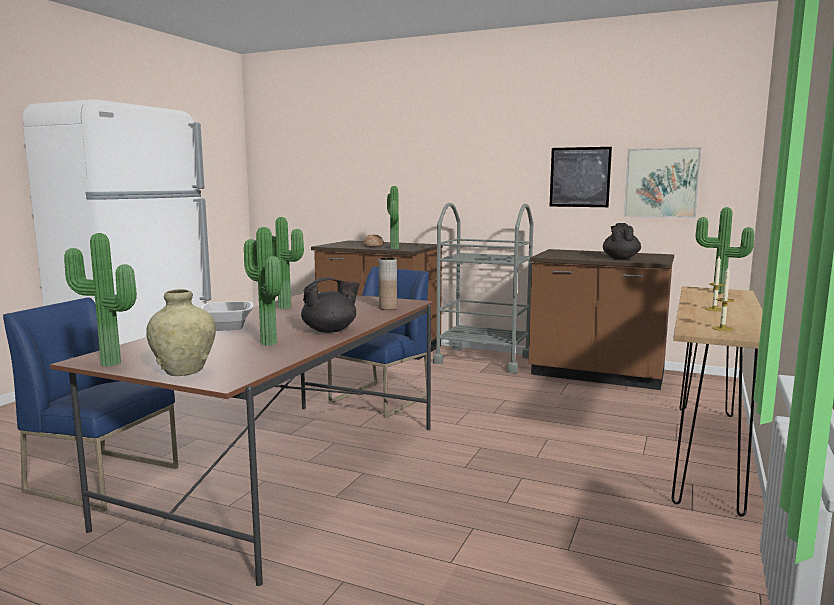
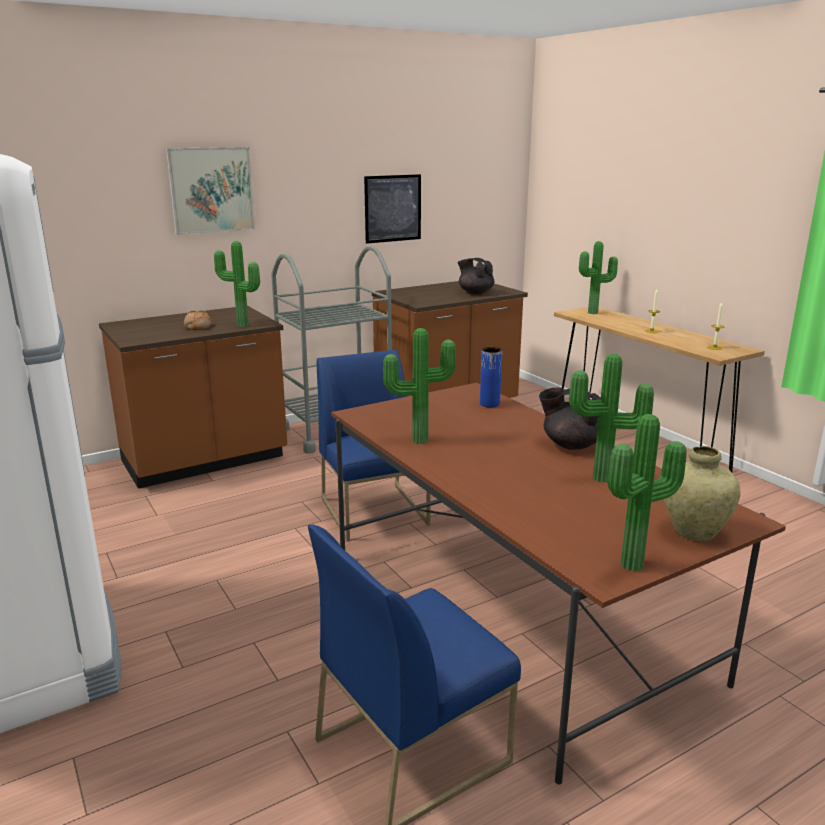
camera: 55 degrees left, 10 degrees up
bowl [201,301,254,331] -> none
black teapot [301,278,360,333] -> black teapot turned 75 degrees counterclockwise [539,388,601,450]
brown vase [379,257,397,310] -> blue vase [480,347,502,407]
picture [624,147,702,218] -> picture moved to [166,147,255,235]

